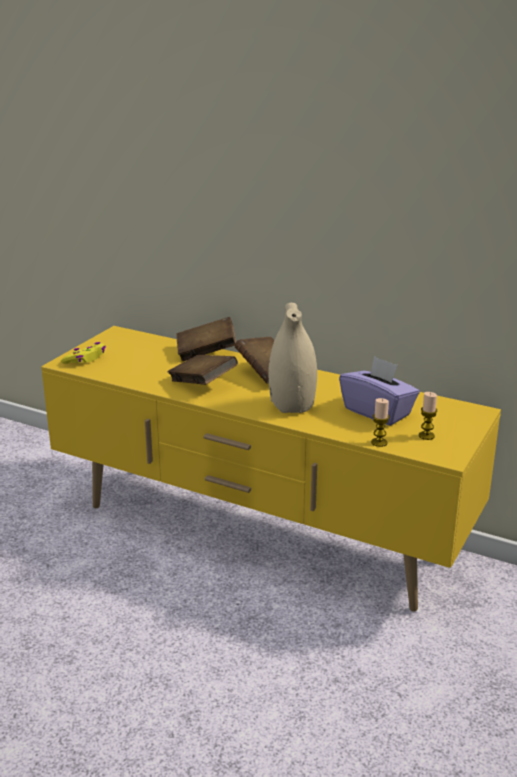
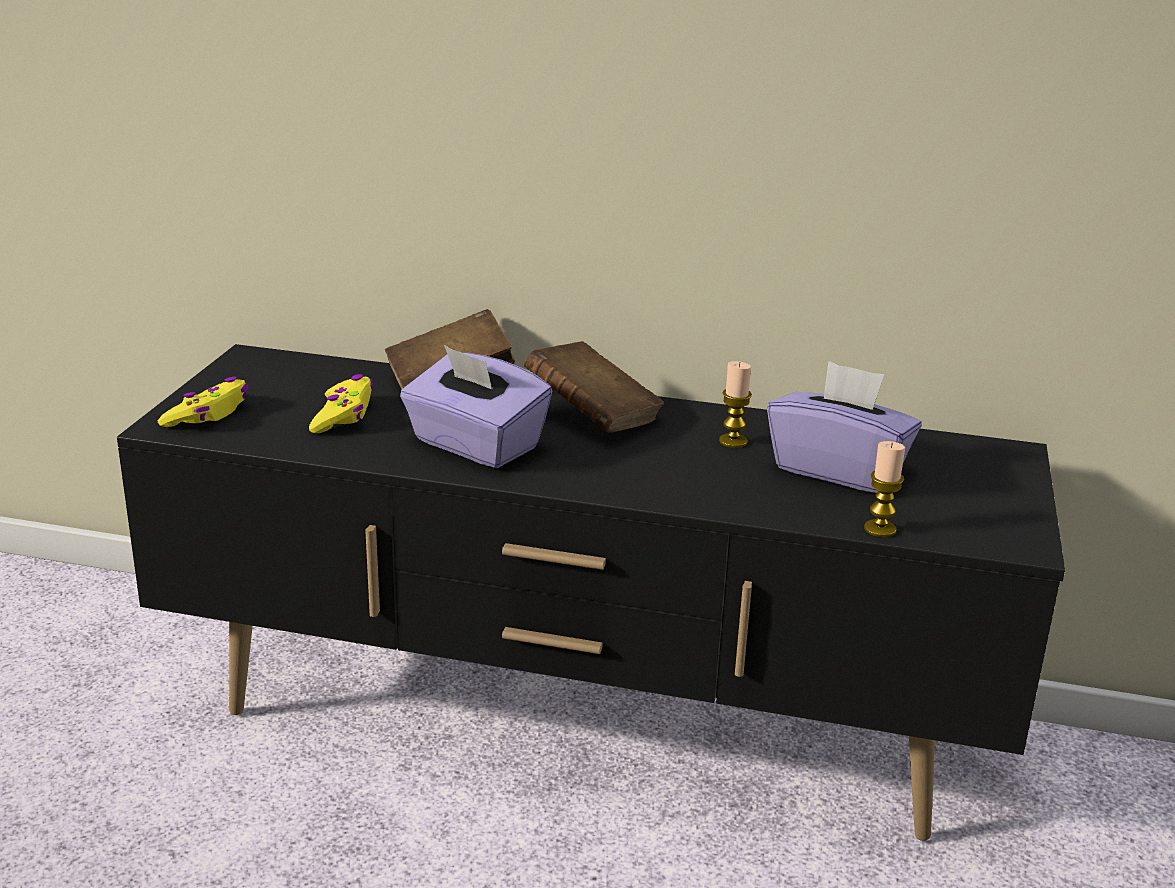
camera: 15 degrees left, 0 degrees up
yellow tv stand [41,326,501,611] -> black tv stand [117,344,1065,841]
brown book [168,355,238,385] -> purple tissue box [400,345,552,468]
beige vase [268,303,317,413] -> none
candle [419,392,437,440] -> candle moved to [719,361,752,448]
none -> yellow game controller [309,374,373,433]

